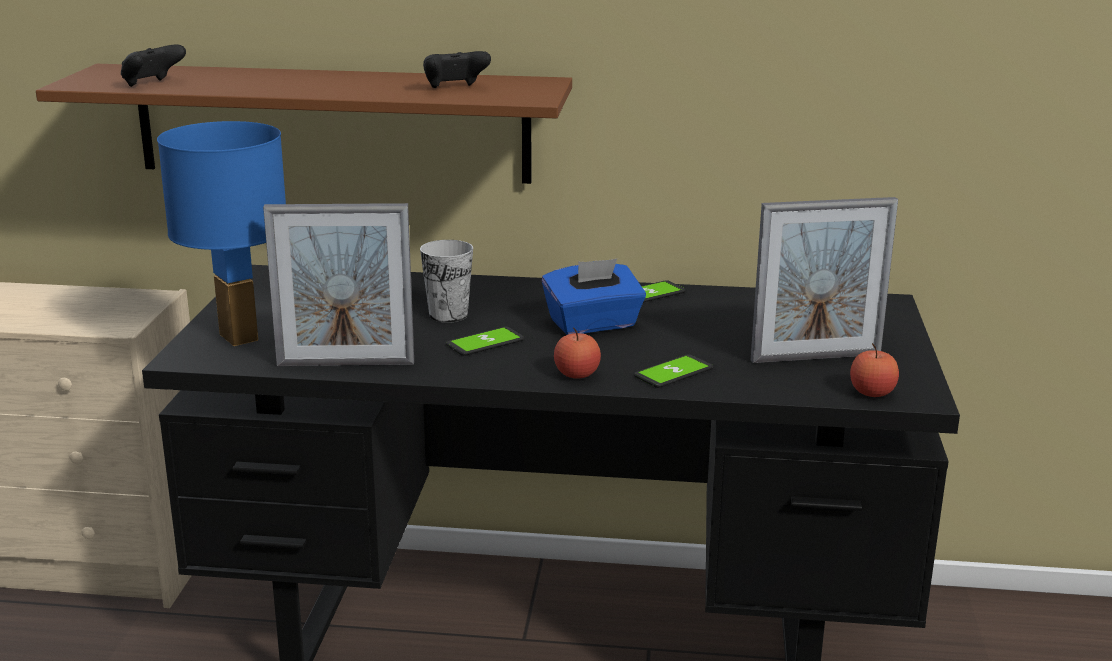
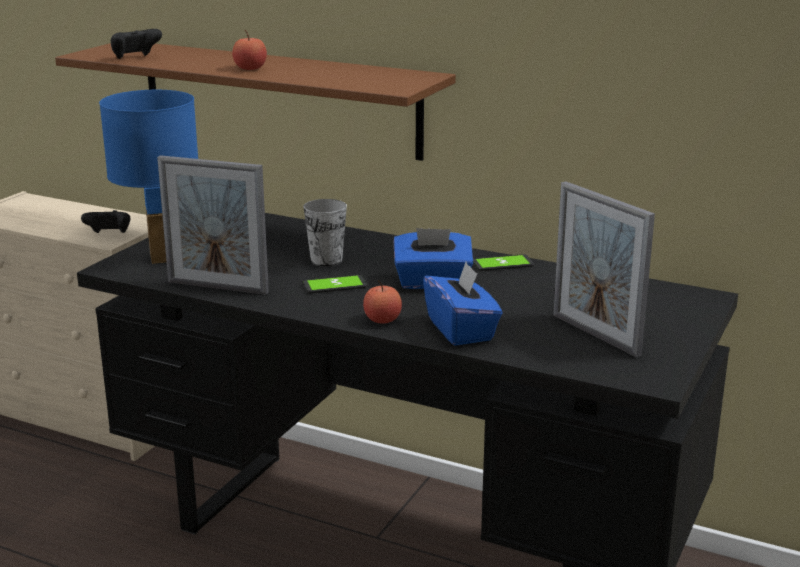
camera: 20 degrees right, 0 degrees up
black game controller [423,51,491,88] -> black game controller moved to [81,210,130,233]
phone [634,354,713,388] -> blue tissue box [423,262,503,346]
picture frame [751,197,898,363] -> picture frame turned 45 degrees clockwise [553,181,655,357]
apple [850,343,899,397] -> apple moved to [232,30,267,70]

